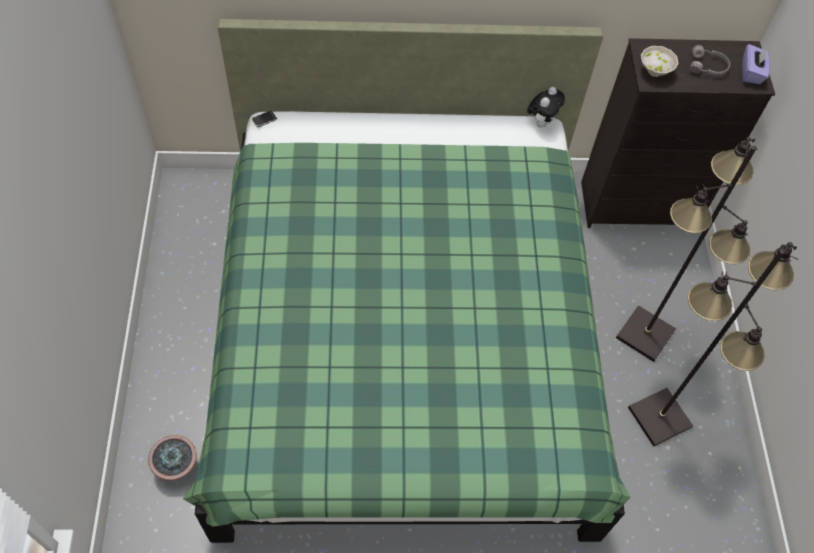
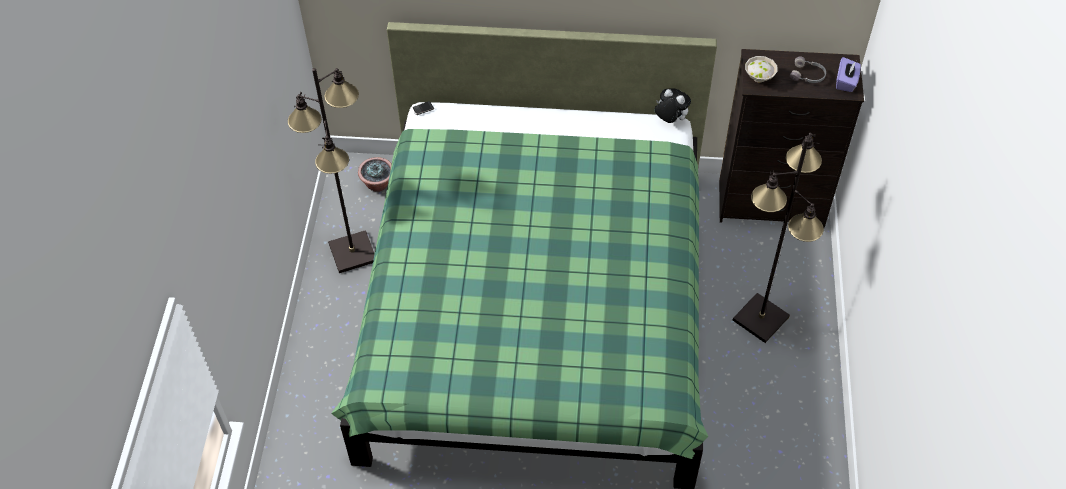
camera: 10 degrees right, 5 degrees down
potted plant [148,435,197,481] -> potted plant moved to [358,157,392,192]
plush toy [527,87,565,128] -> plush toy turned 90 degrees counterclockwise [655,89,691,123]
black floor lamp [628,242,798,447] -> black floor lamp moved to [288,68,375,273]

